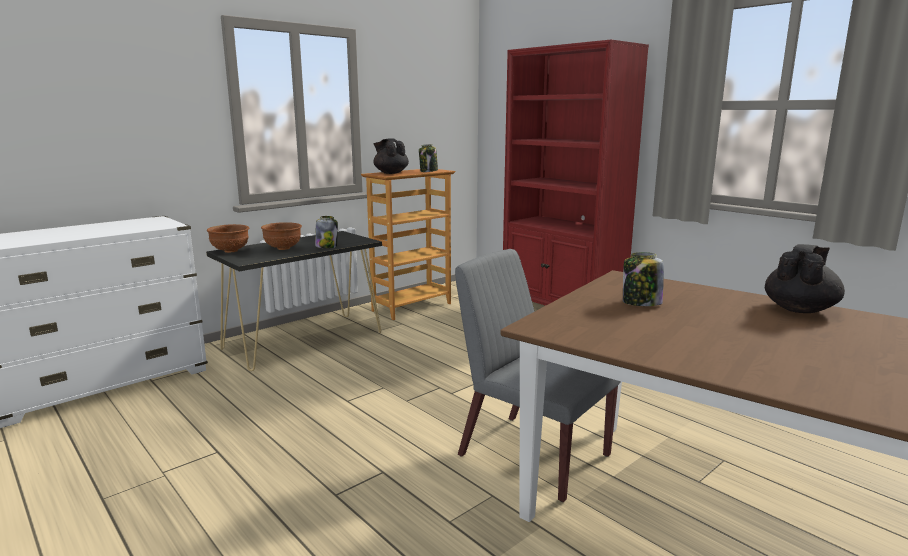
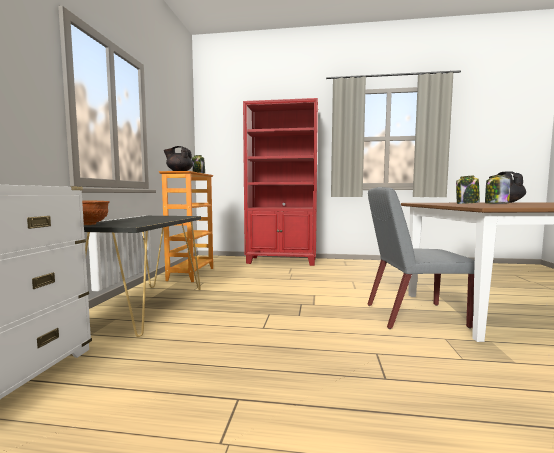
camera: 40 degrees left, 10 degrees down
brown bowl [261,222,302,250] -> none
jar [315,216,338,248] -> jar moved to [485,175,510,204]

